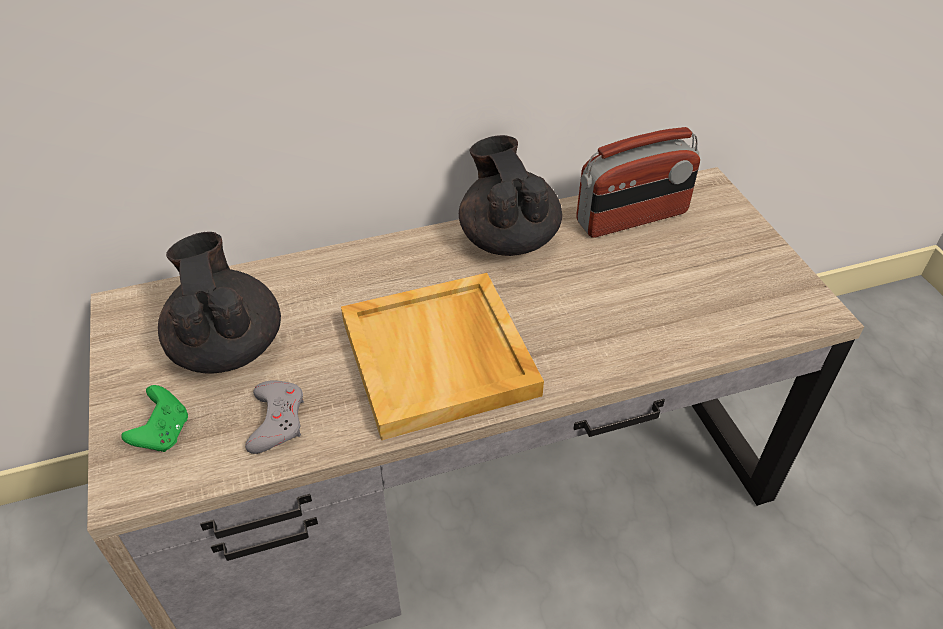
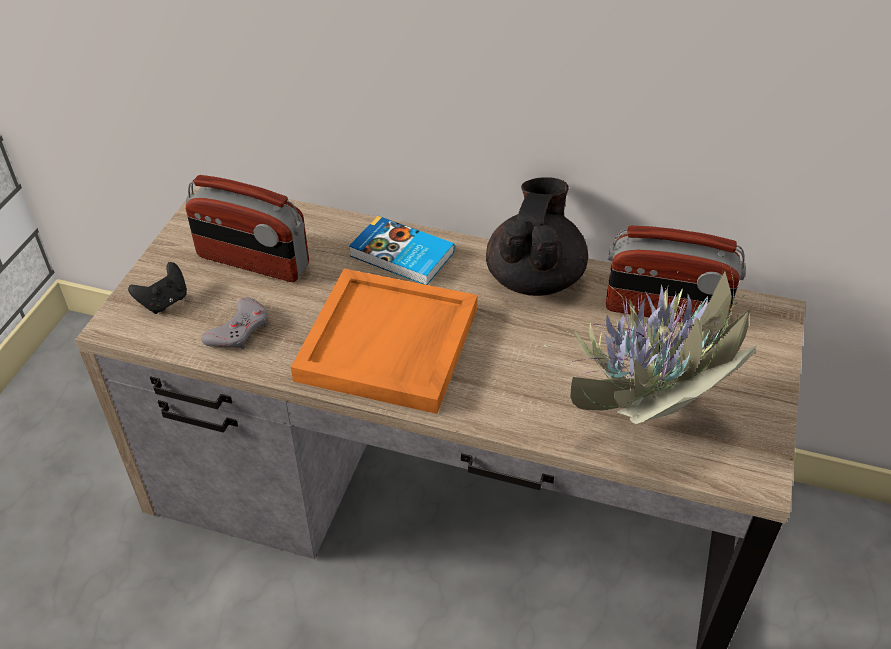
camera: 35 degrees right, 0 degrees up
green game controller [121,385,188,452] -> black game controller [128,262,187,314]
black teapot [158,232,281,374] -> radio [186,175,309,282]
beige tray [341,273,544,440] -> orange tray [291,269,478,414]
none -> book [349,216,455,285]
none -> potted plant [544,271,757,424]

